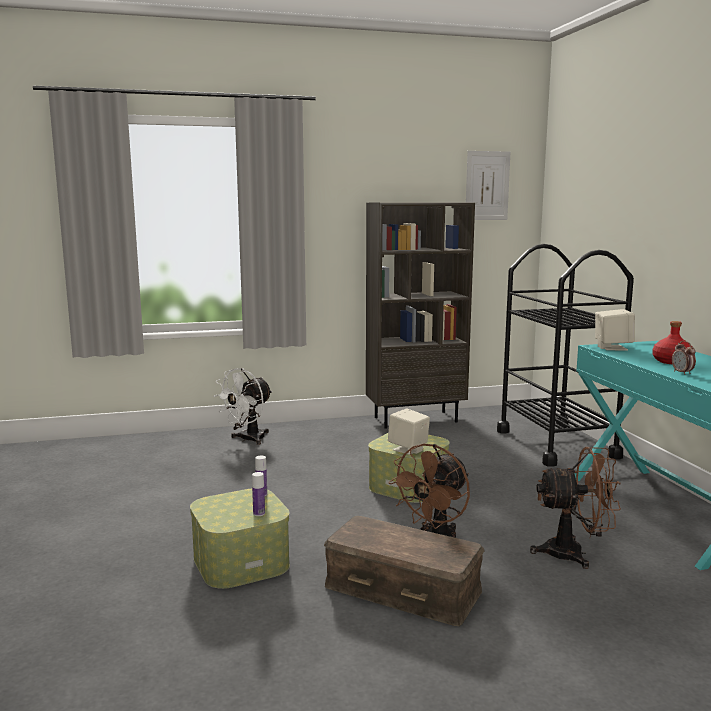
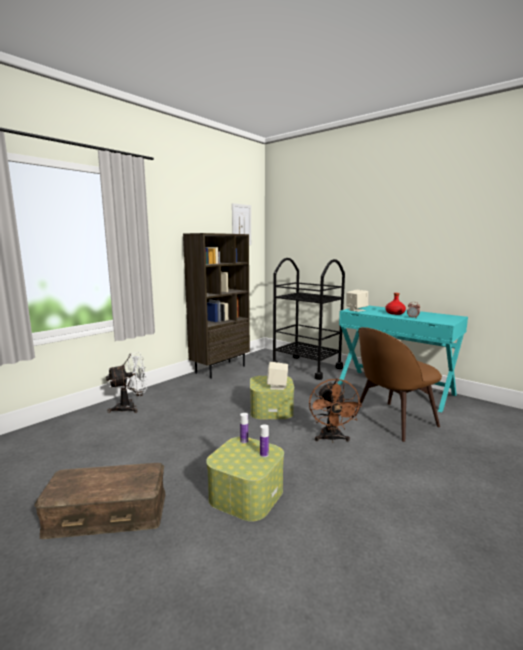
camera: 35 degrees left, 0 degrees up
white fan [214,368,272,445] -> white fan turned 120 degrees counterclockwise [106,352,147,413]
brown storage box [324,516,485,626] -> brown storage box moved to [34,463,166,539]
brown fan [530,447,621,569] -> brown chair [354,327,442,442]

